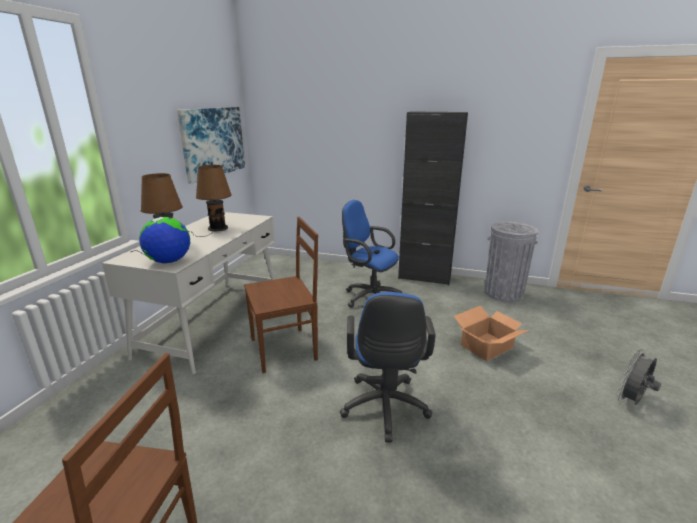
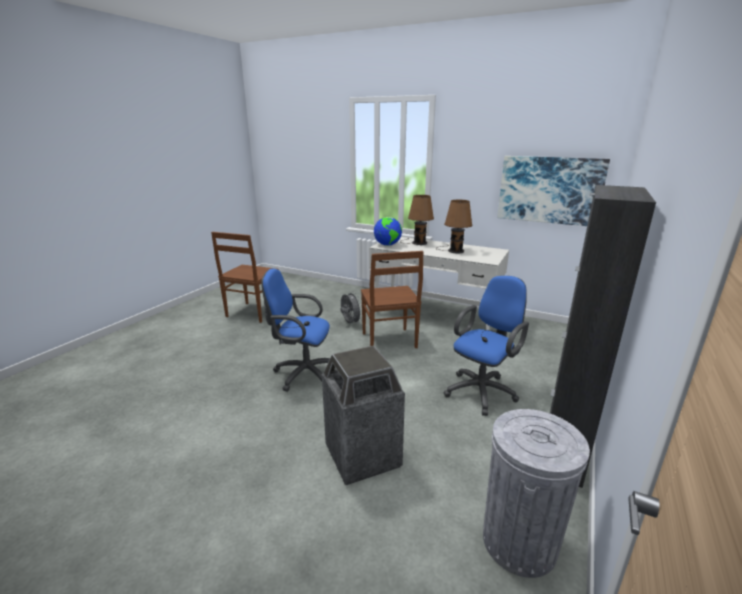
camera: 100 degrees right, 0 degrees up
cardboard box [453,306,529,361] -> trash can [322,345,405,485]
grey fan [617,349,661,405] -> grey fan moved to [340,291,362,324]

